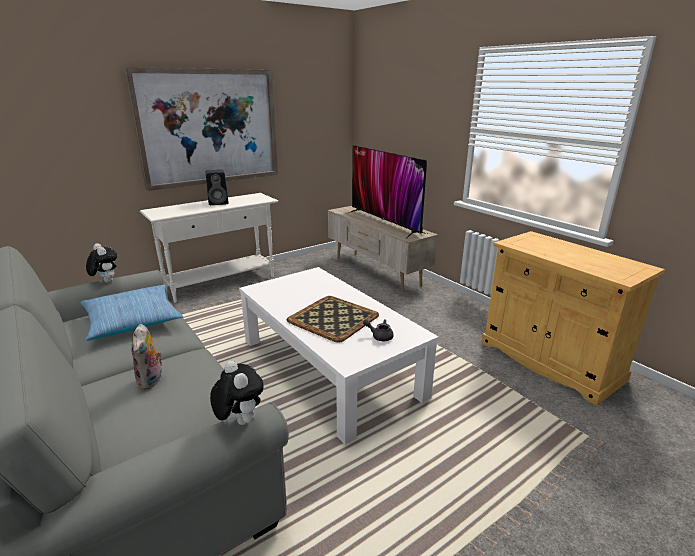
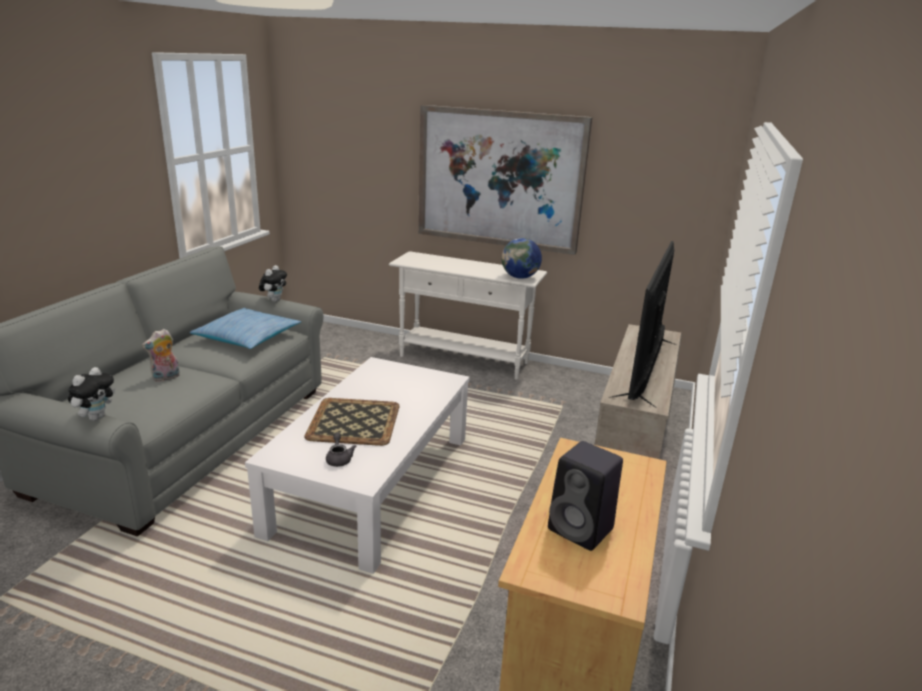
camera: 55 degrees right, 0 degrees up
black speaker [206,169,229,205] -> black speaker moved to [548,441,623,551]
none -> globe [502,238,542,279]

